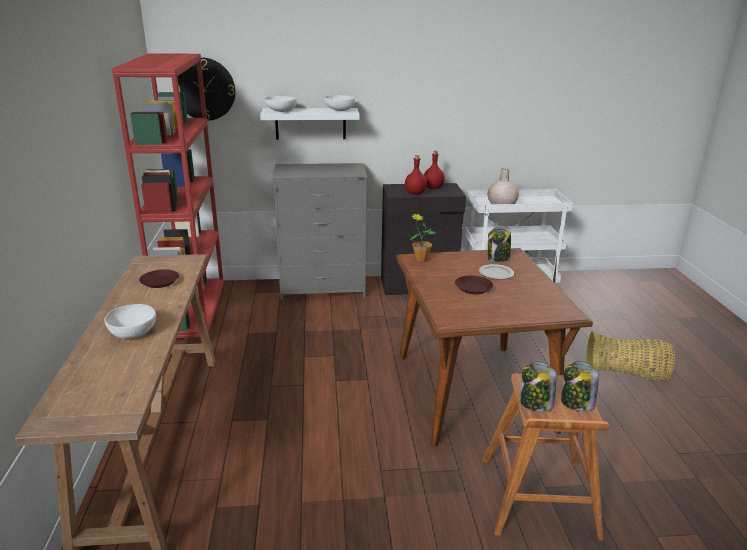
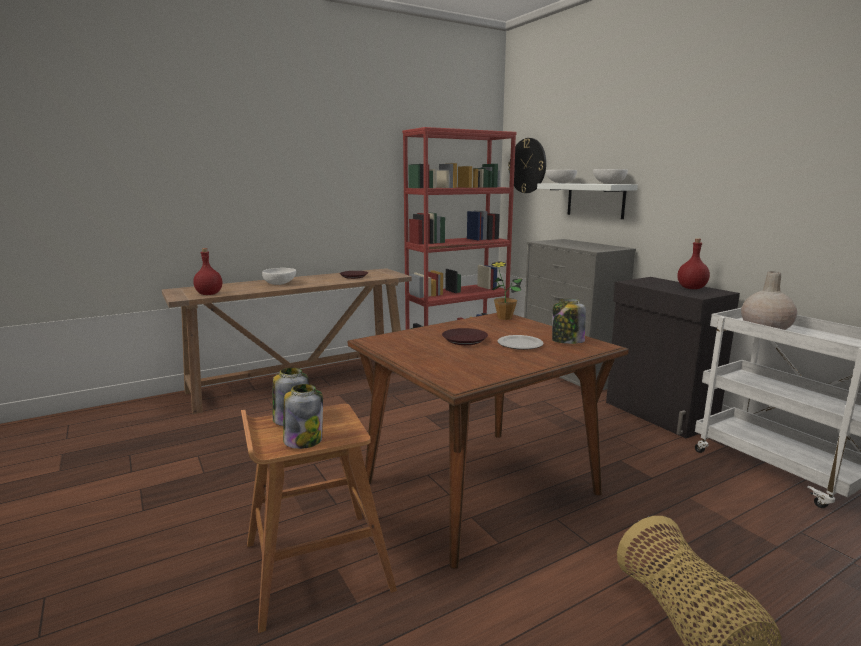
camera: 65 degrees right, 10 degrees down
red bottle [405,155,427,195] -> red bottle moved to [193,248,222,295]

